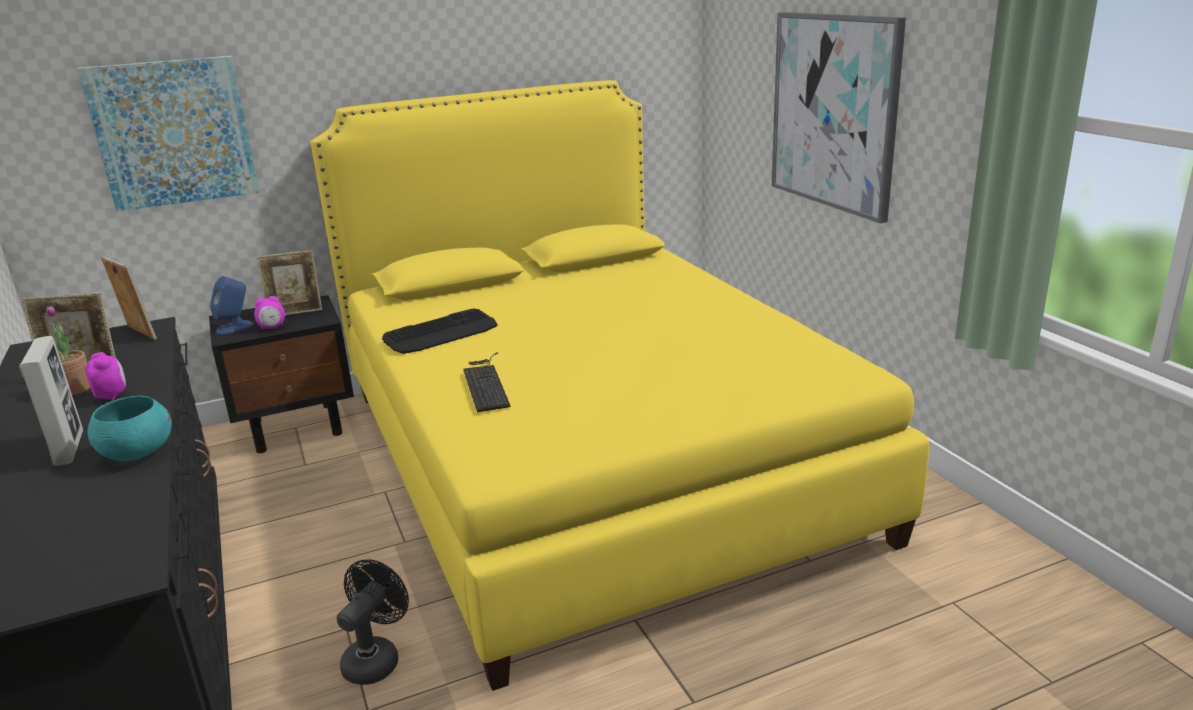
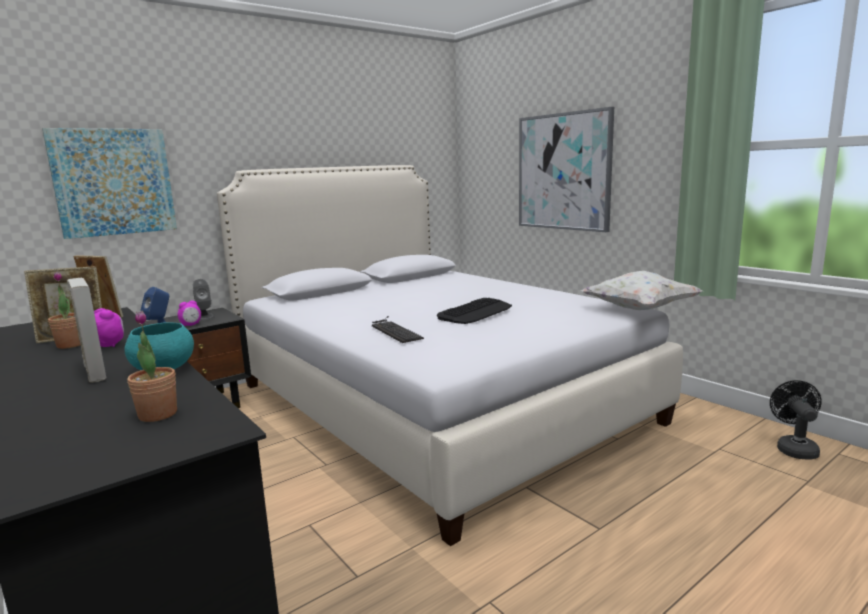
camera: 15 degrees left, 10 degrees down
picture frame [257,250,322,315] -> grey speaker [193,279,214,321]
yellow bed [311,80,929,691] -> white bed [217,165,683,546]
black fan [337,559,409,685] -> black fan moved to [770,380,822,460]
keyboard [382,308,498,354] -> keyboard moved to [437,298,512,324]
none -> potted plant [127,311,177,422]
none -> white pillow [581,271,702,310]

